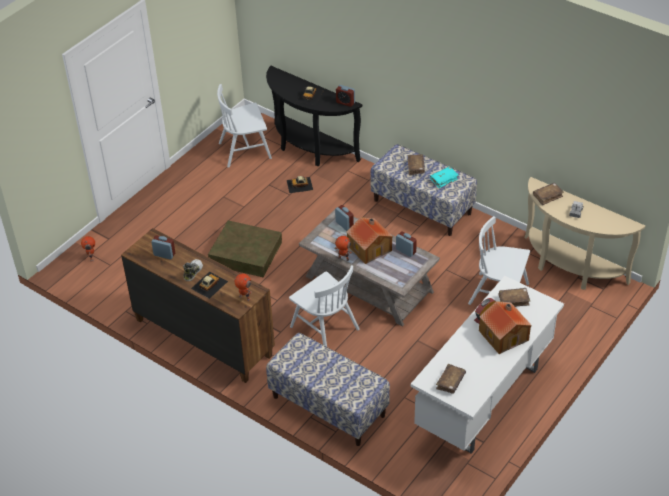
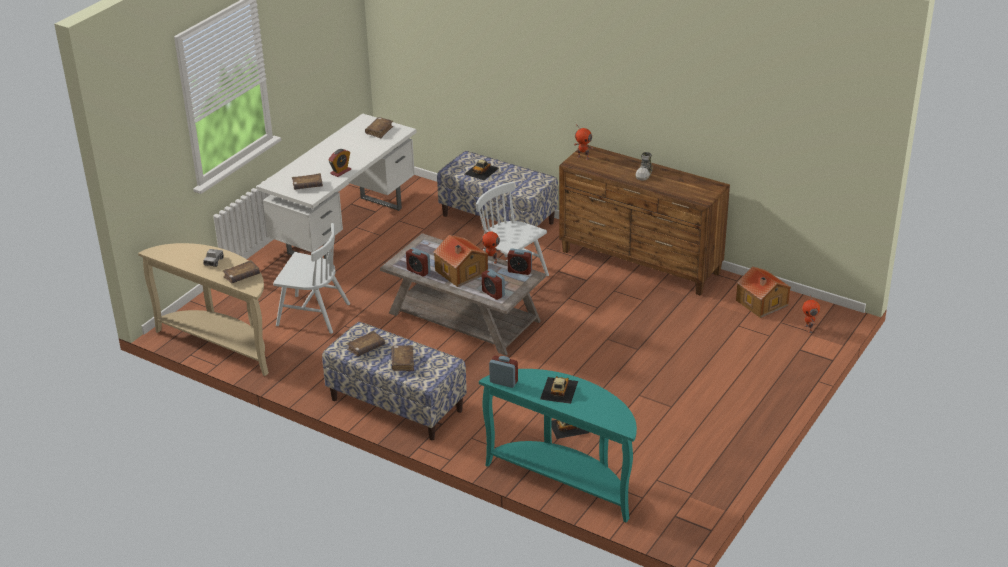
camera: 175 degrees right, 10 degrees down
alarm clock [151,235,175,260] -> alarm clock moved to [507,248,532,275]
toy car [191,272,228,299] -> toy car moved to [465,160,499,180]
brown storage box [208,220,282,277] -> none
white chair [217,84,272,168] -> none
black console table [266,66,362,166] -> turquoise console table [479,369,637,522]
turquoise book [430,167,459,188] -> brown book [346,331,385,356]
toy house [479,301,532,354] -> toy house moved to [736,266,791,318]

